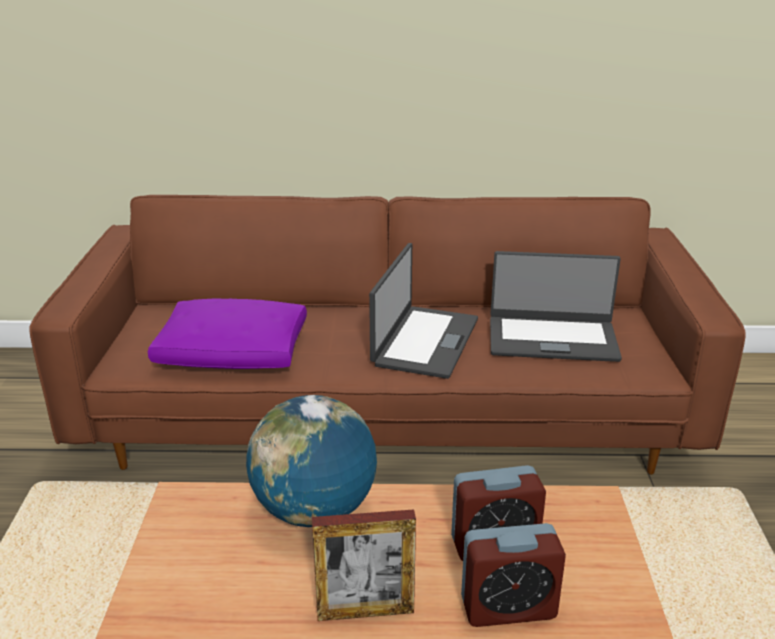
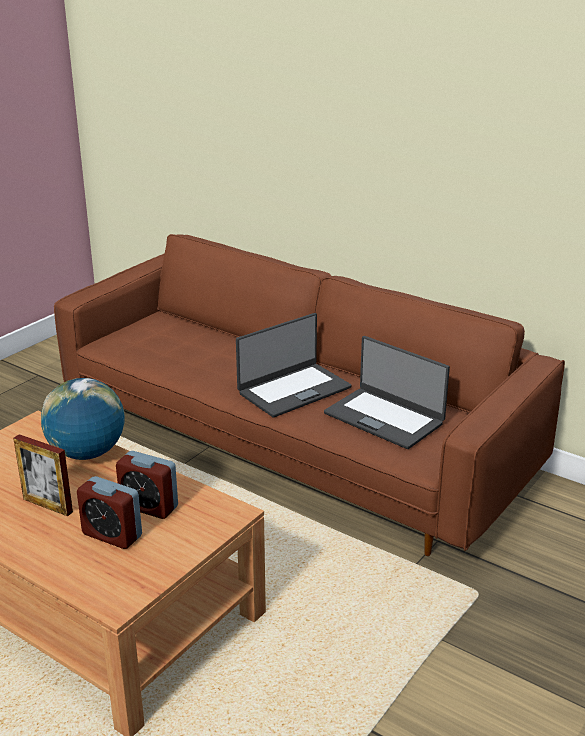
camera: 35 degrees right, 0 degrees up
purple pillow [148,298,307,369] -> none

